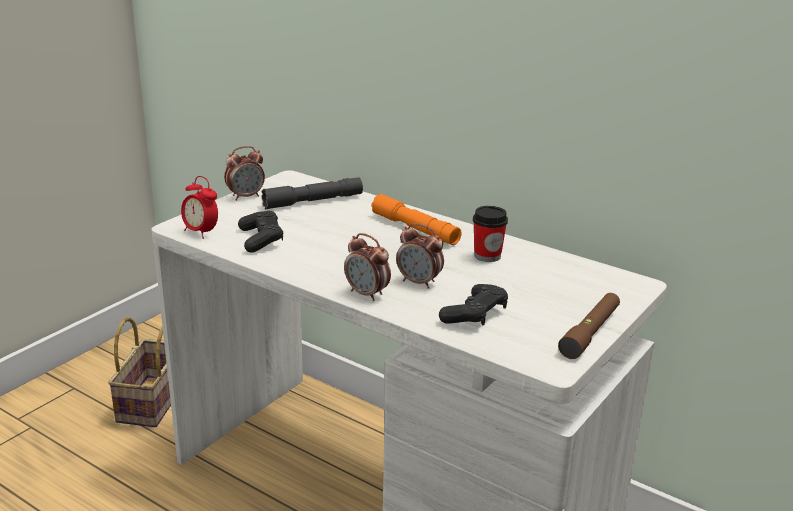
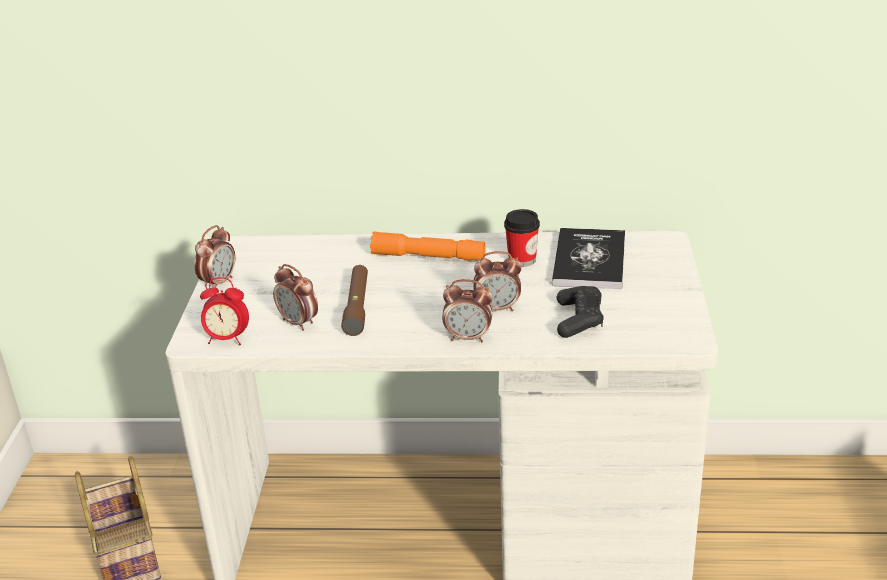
camera: 30 degrees left, 5 degrees up
black game controller [238,211,283,253] -> alarm clock [273,264,318,331]
grey flashlight [262,177,363,209] -> none
brown flashlight [558,293,620,359] -> brown flashlight moved to [341,265,368,336]
none -> book [552,228,625,289]

